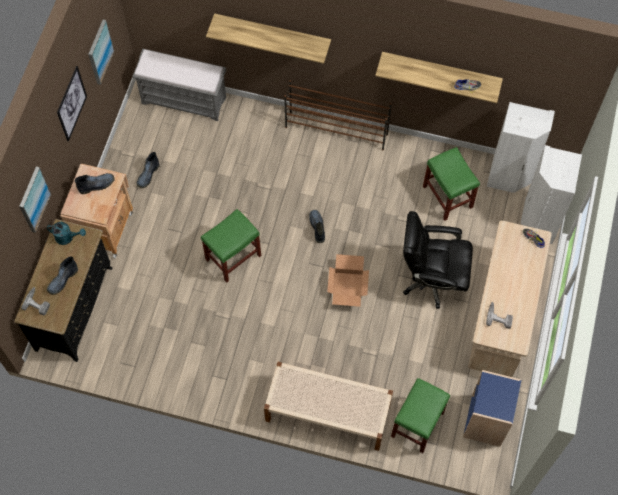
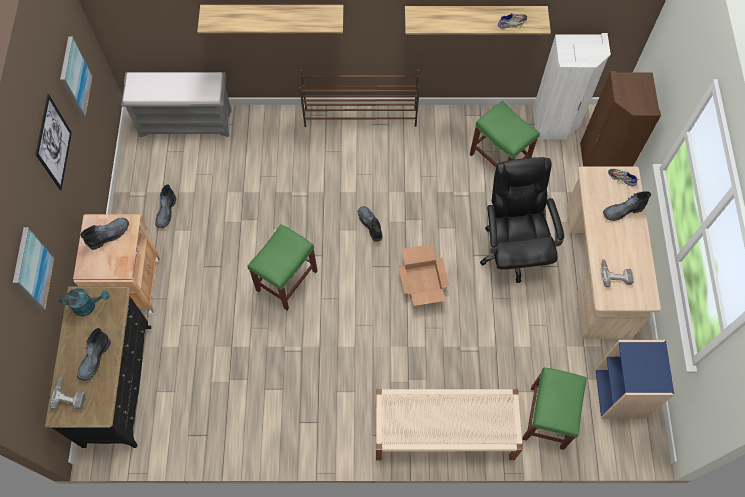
camera: 15 degrees left, 0 degrees up
black office chair [403,211,473,309] -> black office chair turned 90 degrees clockwise [480,157,564,283]
white cabinet [521,145,582,244] -> brown cabinet [580,71,661,166]
none -> boot [603,191,651,221]

